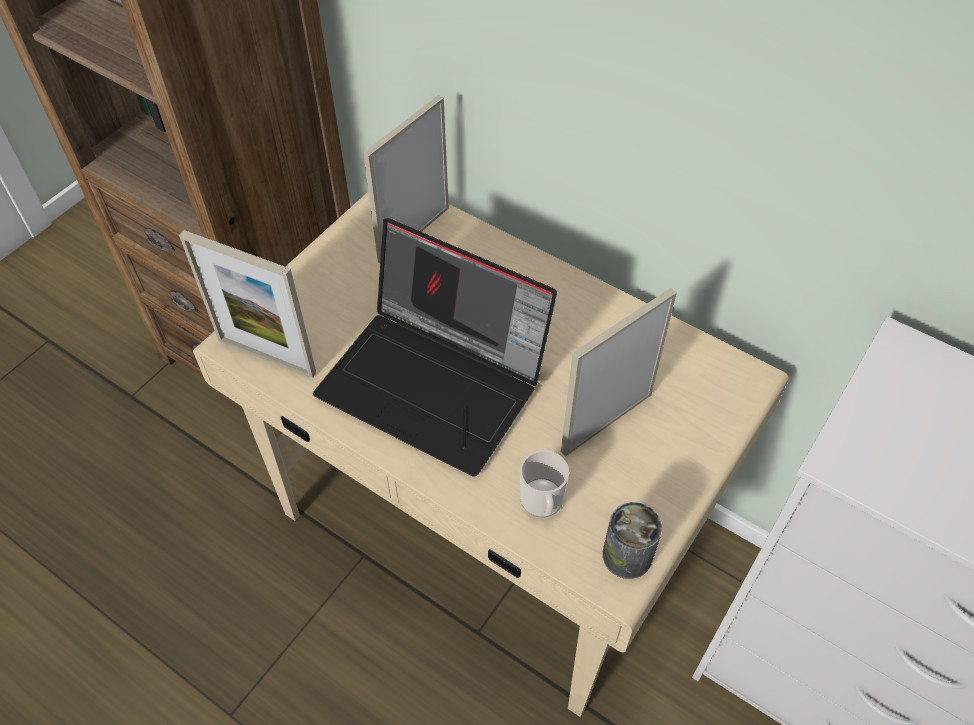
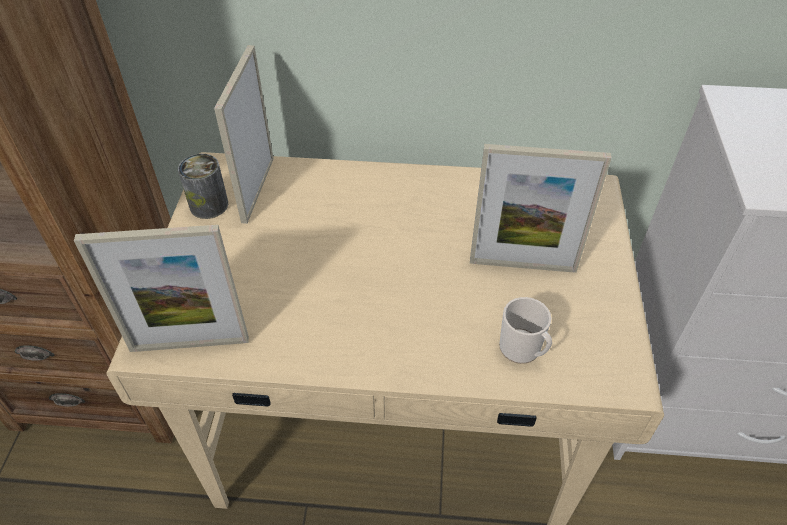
camera: 30 degrees left, 5 degrees down
laptop [313,218,557,477] -> none
picture frame [561,288,677,457] -> picture frame turned 105 degrees counterclockwise [470,144,611,273]
can [603,502,662,579] -> can moved to [178,154,228,219]

